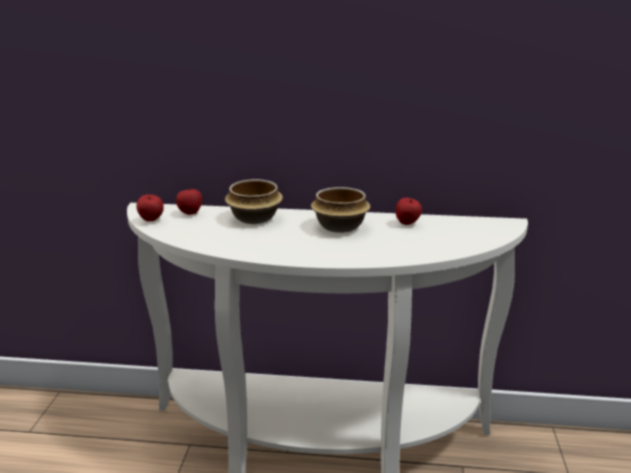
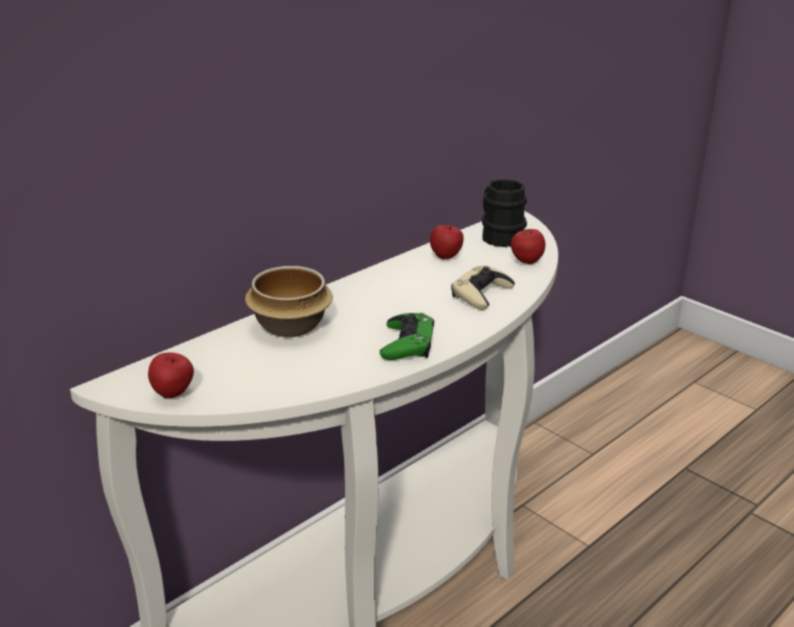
camera: 50 degrees left, 5 degrees up
apple [176,188,202,215] -> apple moved to [511,229,545,264]
bowl [311,187,371,233] -> none
none -> green game controller [380,313,434,360]
none -> beige game controller [451,265,515,310]
none -> black mug [482,179,527,247]

